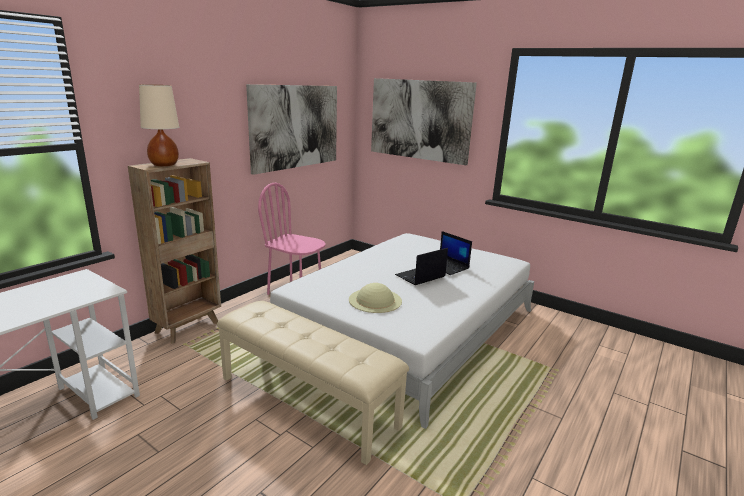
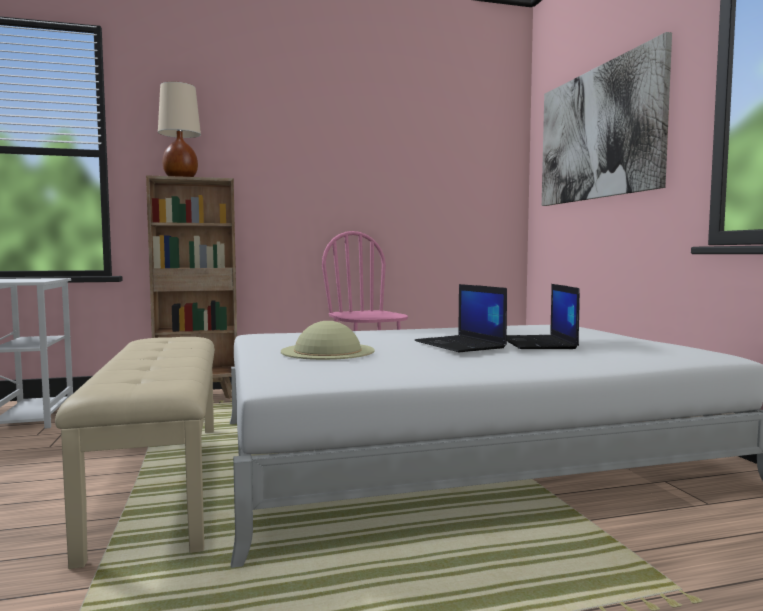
camera: 40 degrees right, 15 degrees down
picture [246,84,337,175] -> none
laptop [395,248,448,285] -> laptop turned 120 degrees counterclockwise [414,284,507,352]

